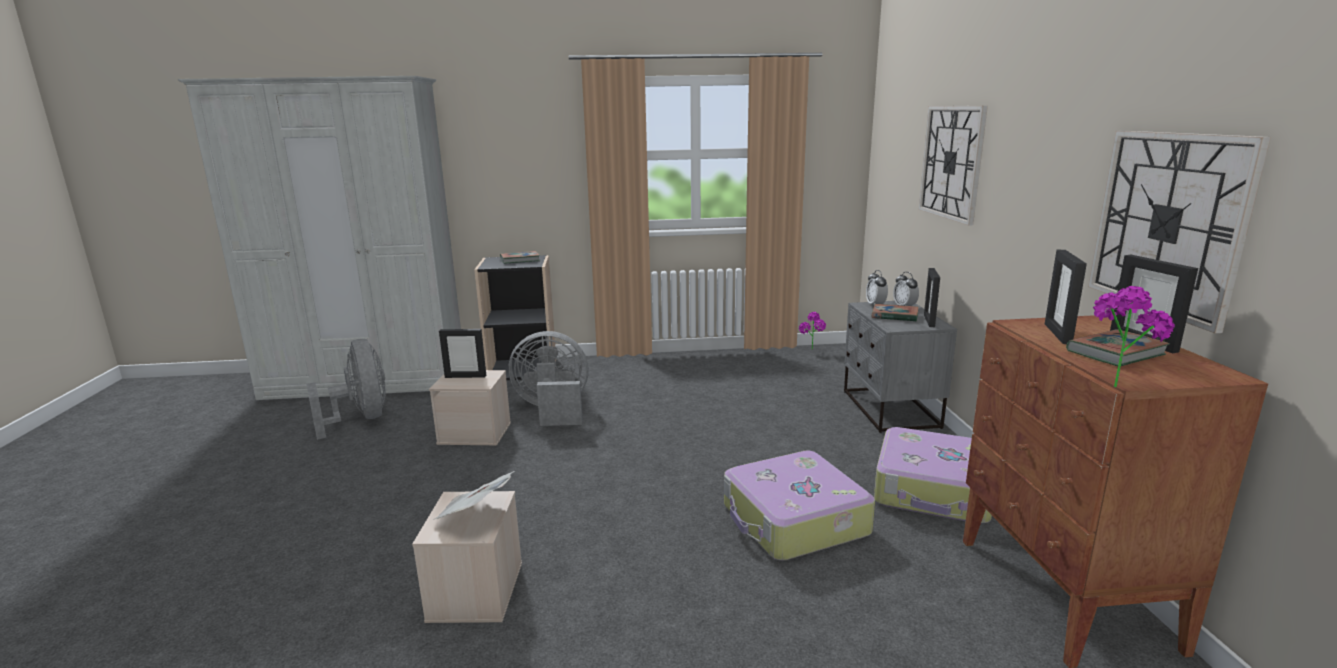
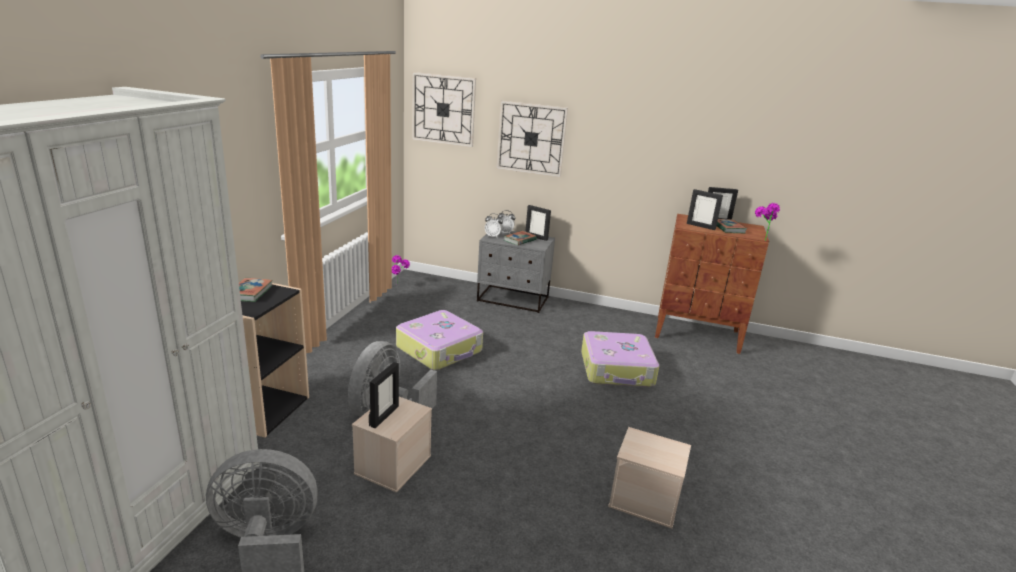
camera: 70 degrees left, 5 degrees up
newspaper [433,471,514,520] -> none
suitcase [874,427,992,523] -> suitcase moved to [396,310,483,370]
wall clock [1088,131,1271,333] -> wall clock moved to [412,72,476,147]

